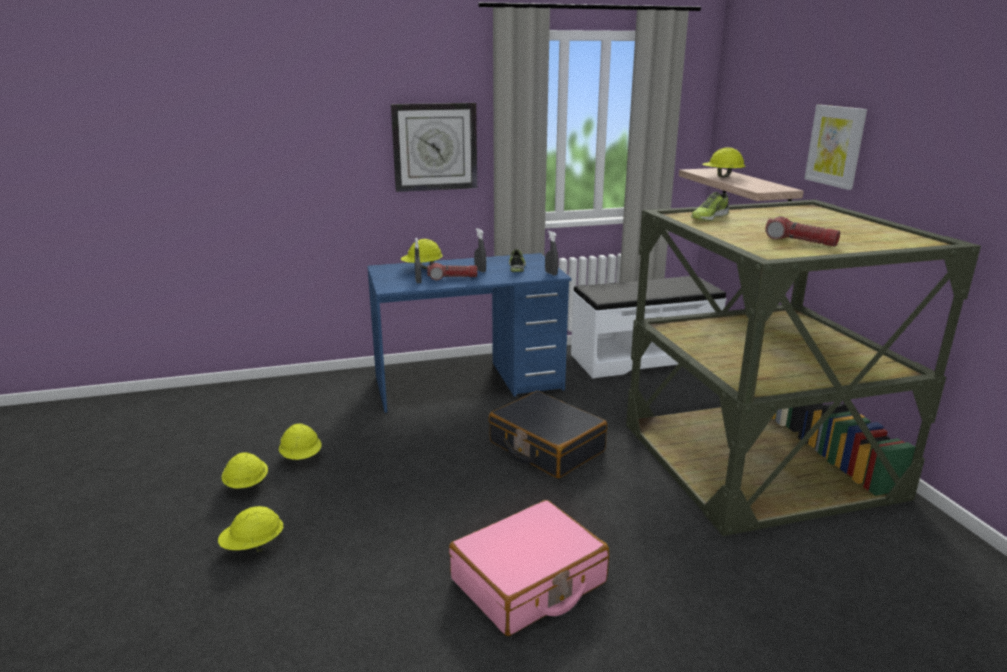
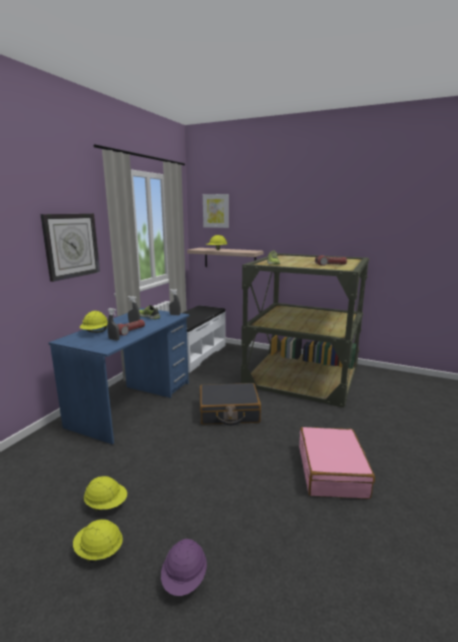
camera: 50 degrees left, 5 degrees down
yellow hard hat [218,506,283,553] -> purple hard hat [161,539,207,596]
picture [804,105,867,190] -> picture moved to [203,194,229,228]

